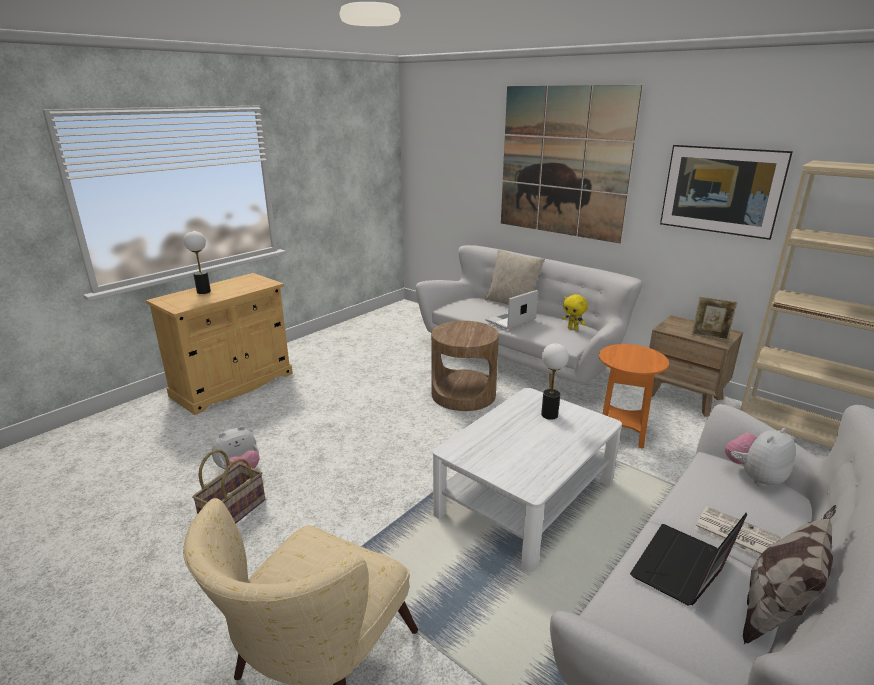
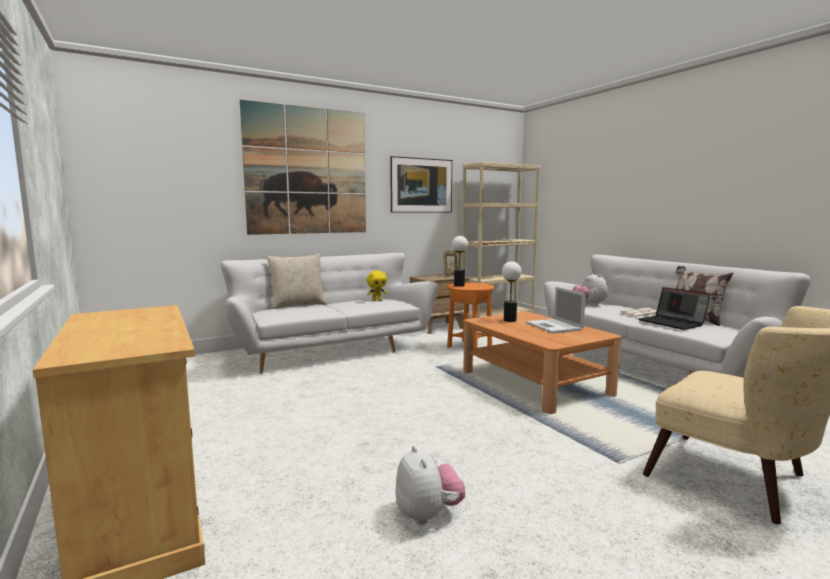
camera: 70 degrees left, 15 degrees down
table lamp [184,231,211,294] -> table lamp moved to [452,236,468,287]
basket [192,450,265,523] -> none
brown side table [431,321,499,411] -> none
white coffee table [433,388,622,572] -> brown coffee table [463,312,621,414]
laptop [486,290,538,329] -> laptop moved to [526,287,586,333]

